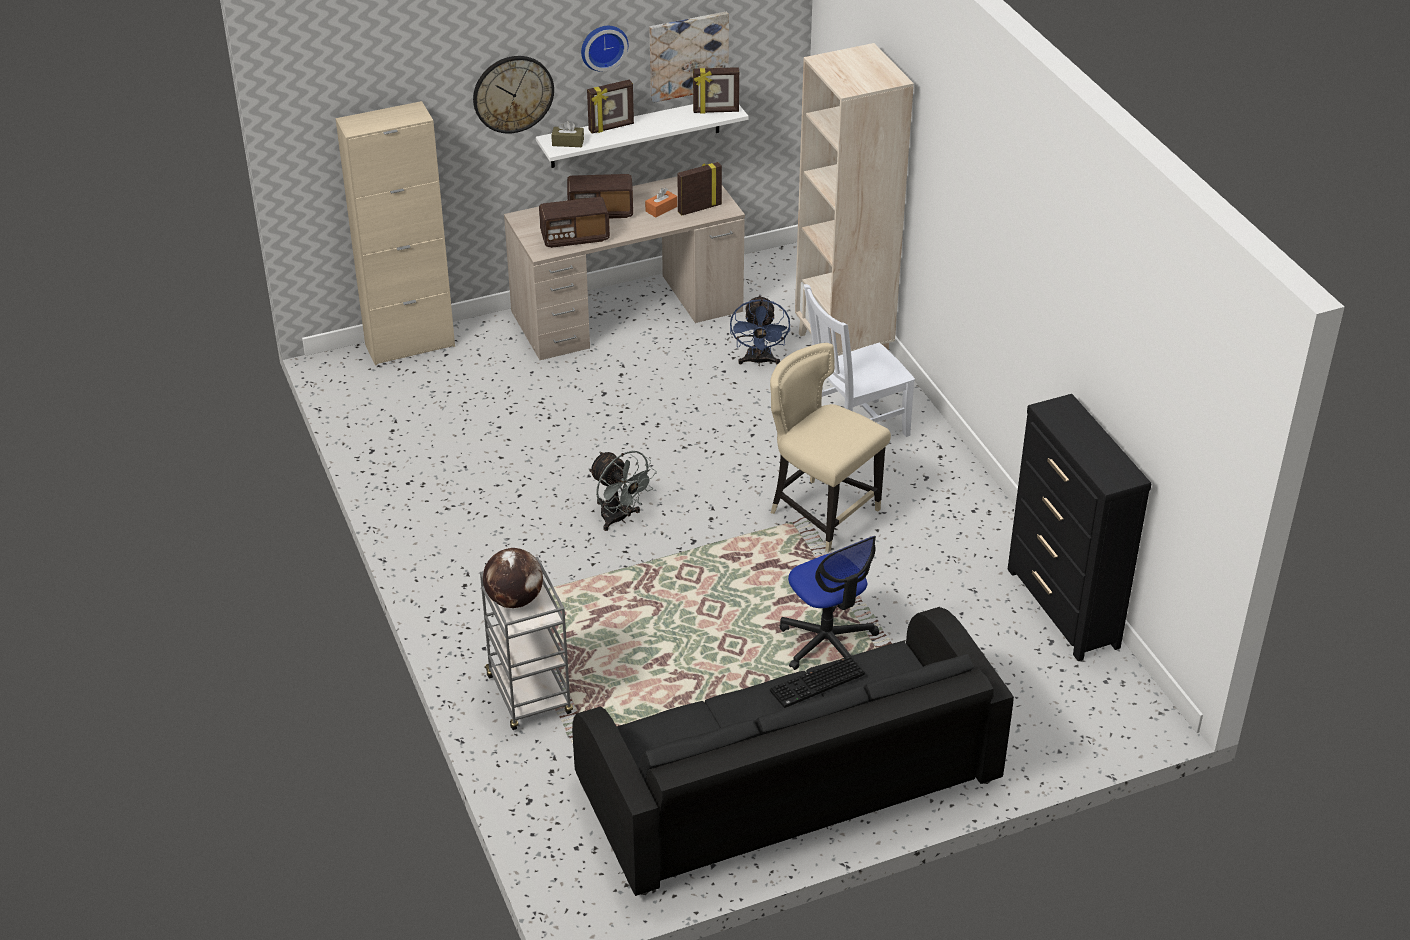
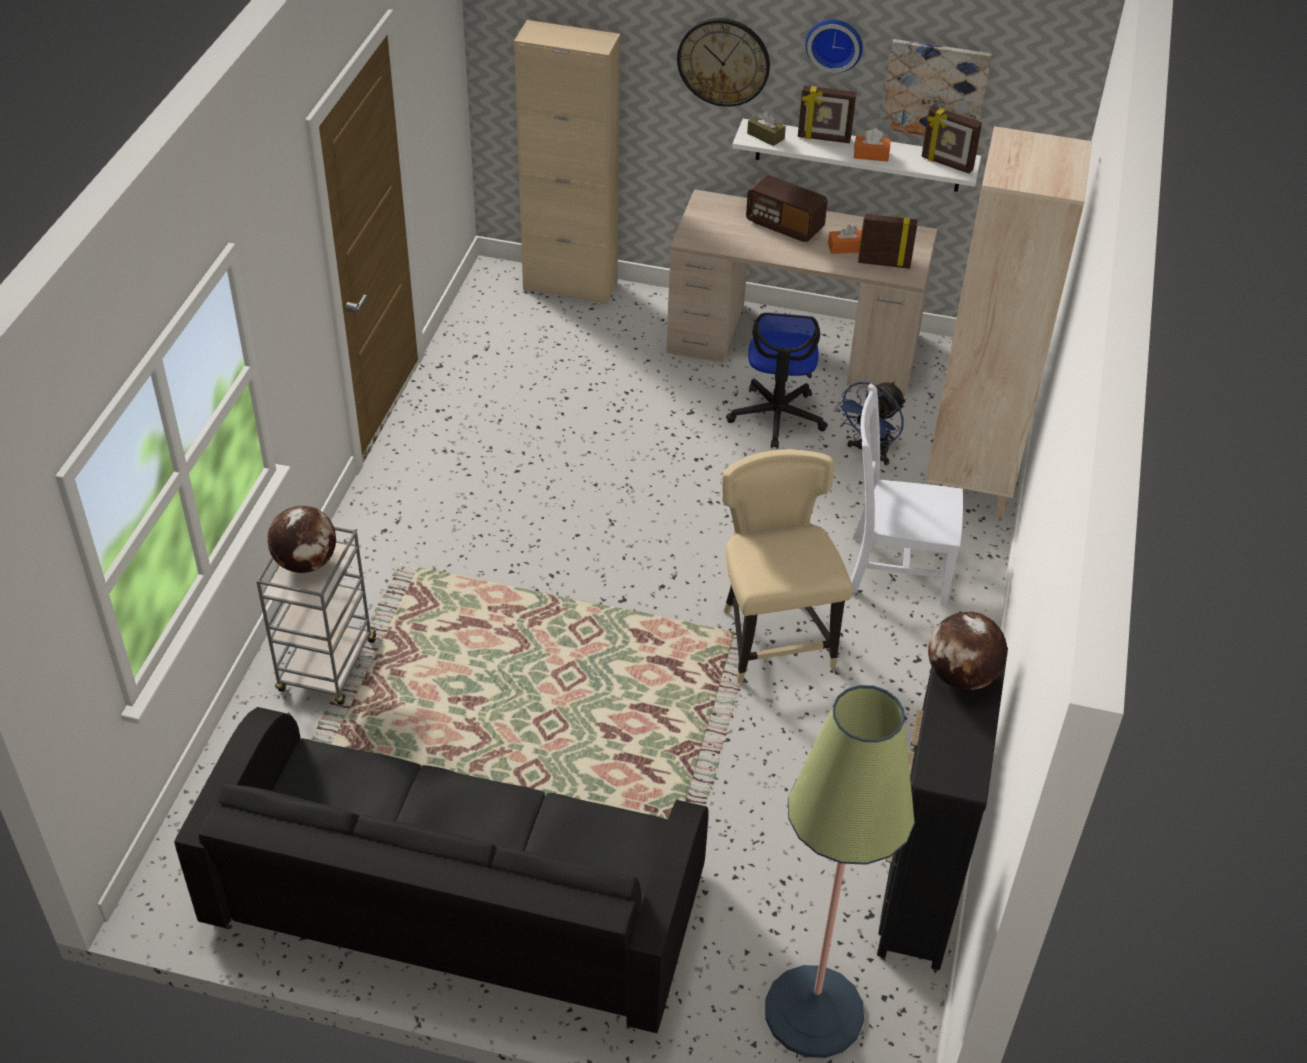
camera: 35 degrees right, 5 degrees up
radio [539,197,610,248] -> none
grey fan [589,451,657,531] -> none
keyboard [770,656,865,708] -> none
office chair [780,536,879,670] -> office chair moved to [726,313,828,449]
none -> floor lamp [765,685,915,1058]
none -> orange tissue box [854,128,891,162]
none -> globe [928,612,1007,690]

